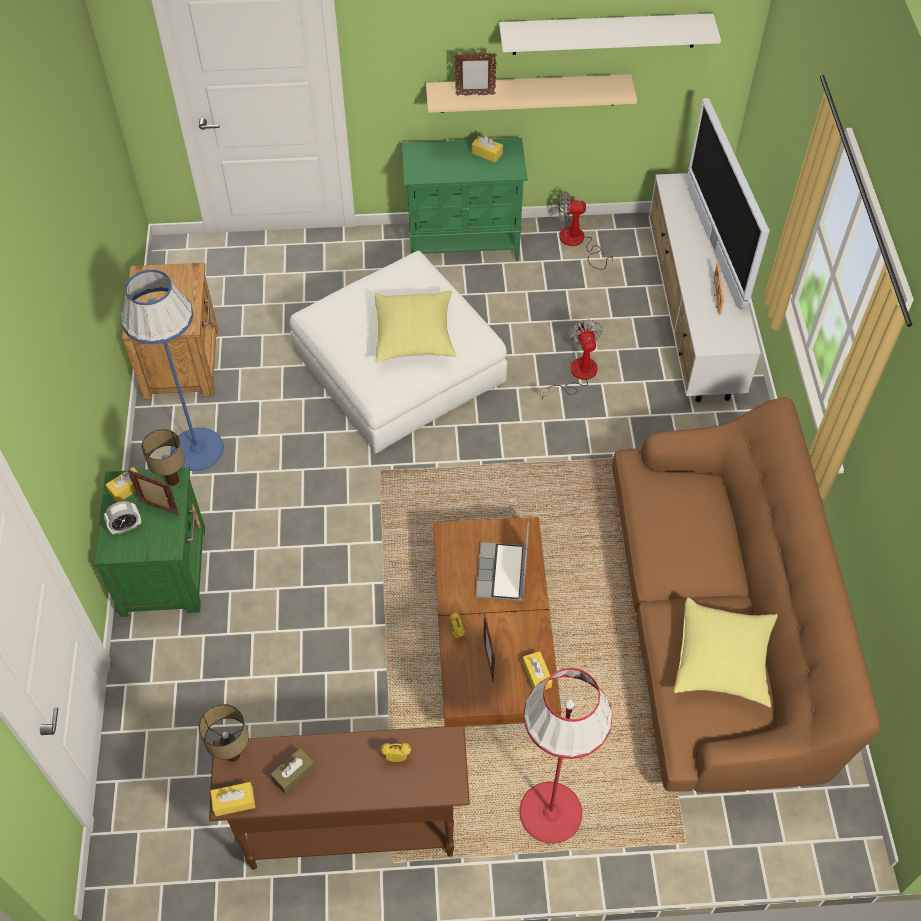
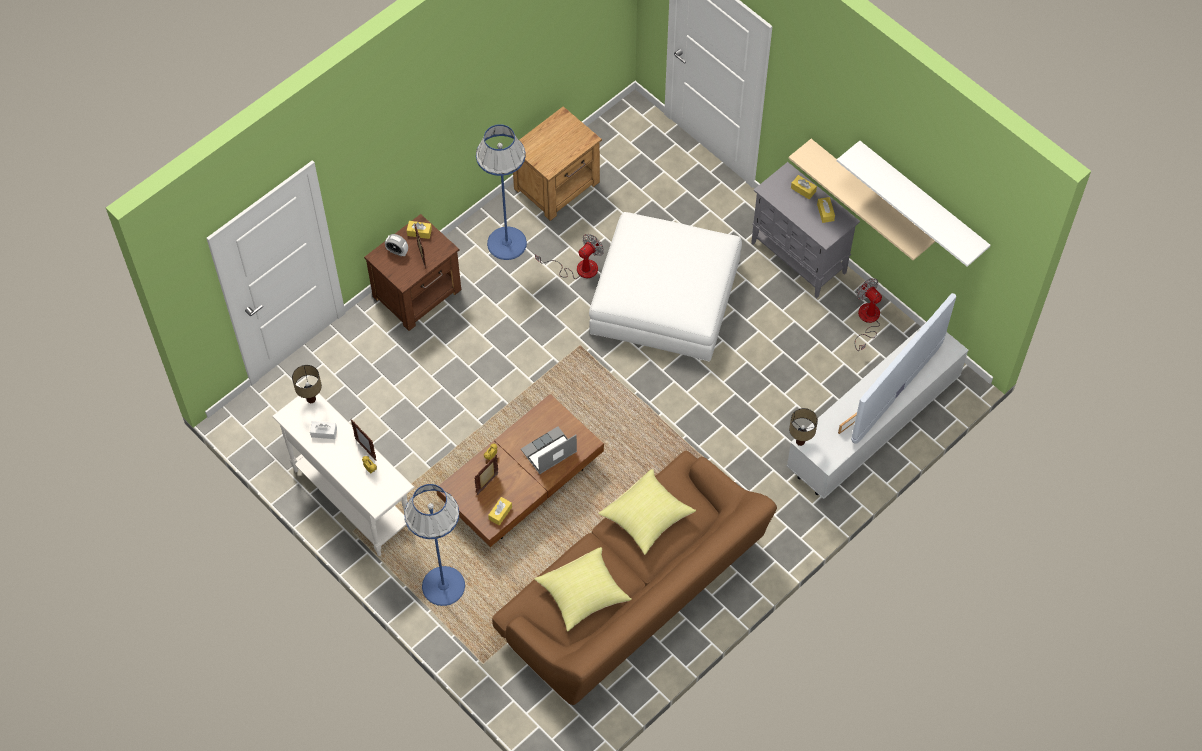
camera: 50 degrees right, 5 degrees up
green nightstand [95,467,205,617] -> brown nightstand [364,214,461,331]
table lamp [142,429,185,486] -> table lamp moved to [789,408,818,446]
brown console table [209,725,470,870] -> white console table [272,394,414,556]
yellow tissue box [211,782,255,816] -> yellow tissue box moved to [791,175,817,199]
brown tissue box [270,748,315,794] -> white tissue box [310,421,337,439]
yellow pillow [375,290,456,363] -> yellow pillow moved to [598,469,696,555]
green cabinet [402,138,527,261] -> grey cabinet [751,162,860,298]
picture frame [454,53,497,96] -> picture frame moved to [351,419,377,461]
red floor lamp [519,668,612,844] -> blue floor lamp [404,484,465,606]
fan [541,319,603,399] -> fan moved to [535,234,604,279]

